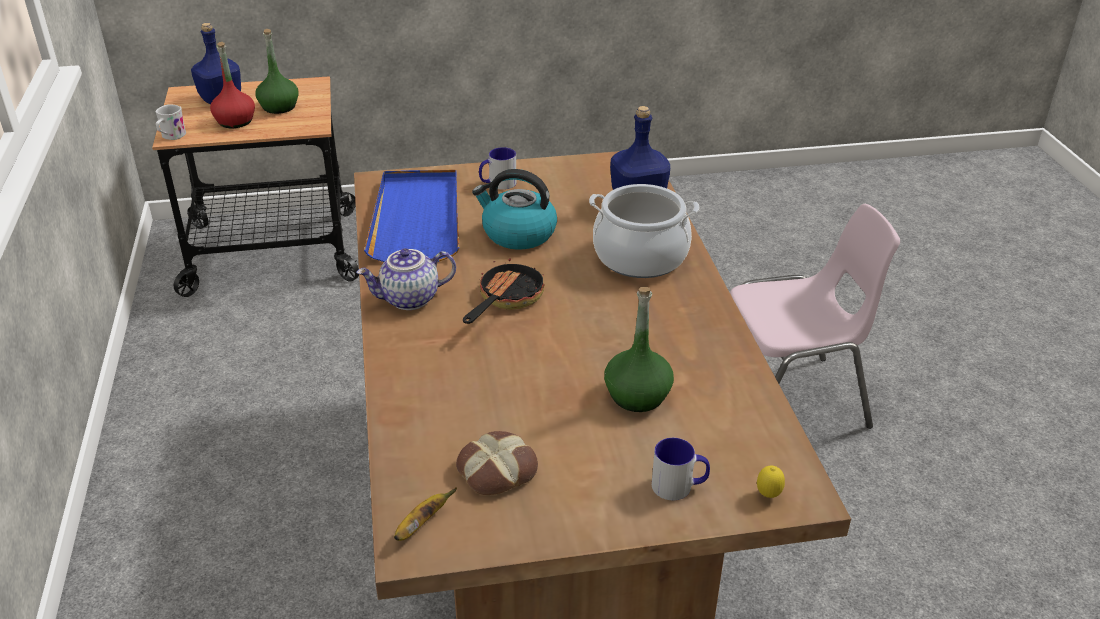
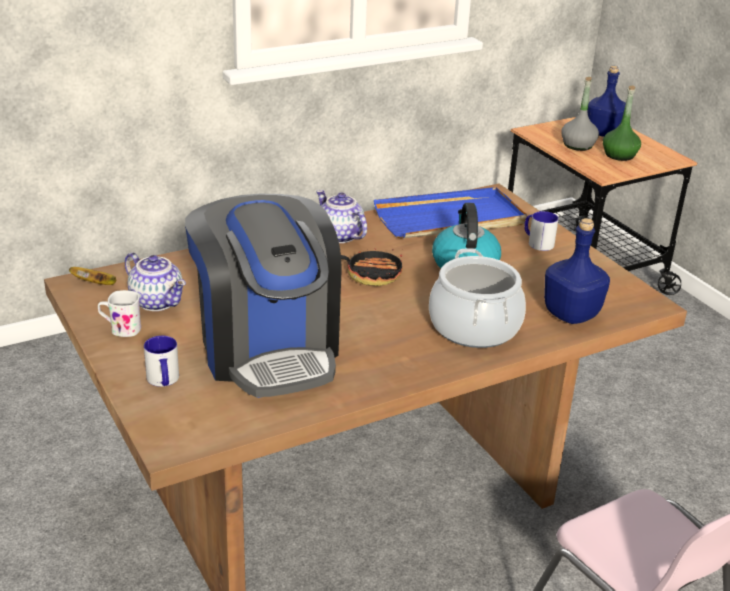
camera: 70 degrees right, 5 degrees down
white mug [155,104,186,140] -> white mug moved to [98,290,141,337]
red bottle [210,42,255,128] -> grey bottle [561,77,599,151]
bread [456,431,538,495] -> teapot [125,252,186,311]
green bottle [604,287,674,412] -> coffee machine [185,194,342,398]
lemon [757,466,785,498] -> none

